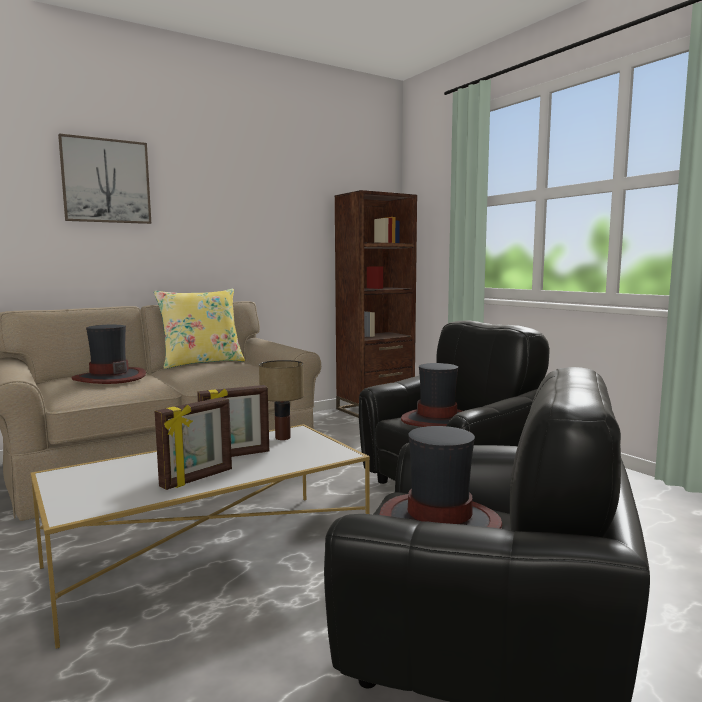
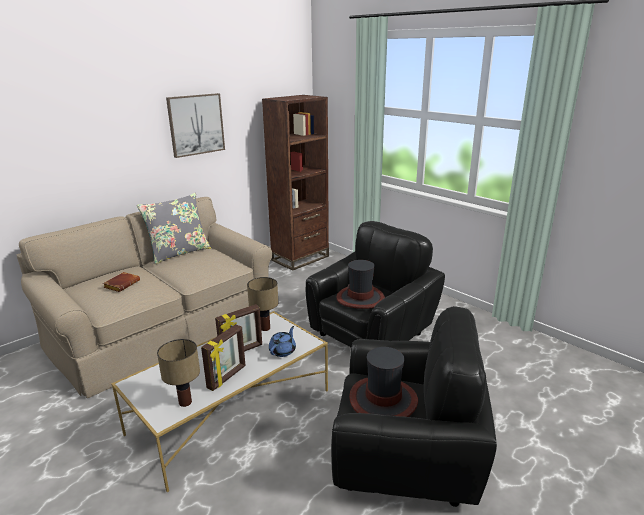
camera: 10 degrees left, 15 degrees up
picture [58,134,151,224] -> picture moved to [166,93,225,158]
hat [72,324,146,384] -> brown book [103,272,140,292]
yellow pillow [154,289,245,369] -> grey pillow [137,193,211,265]
none -> table lamp [157,339,200,407]
none -> blue teapot [269,326,296,357]

